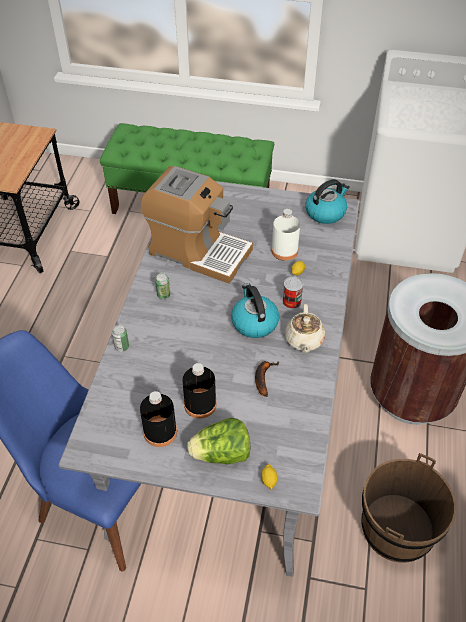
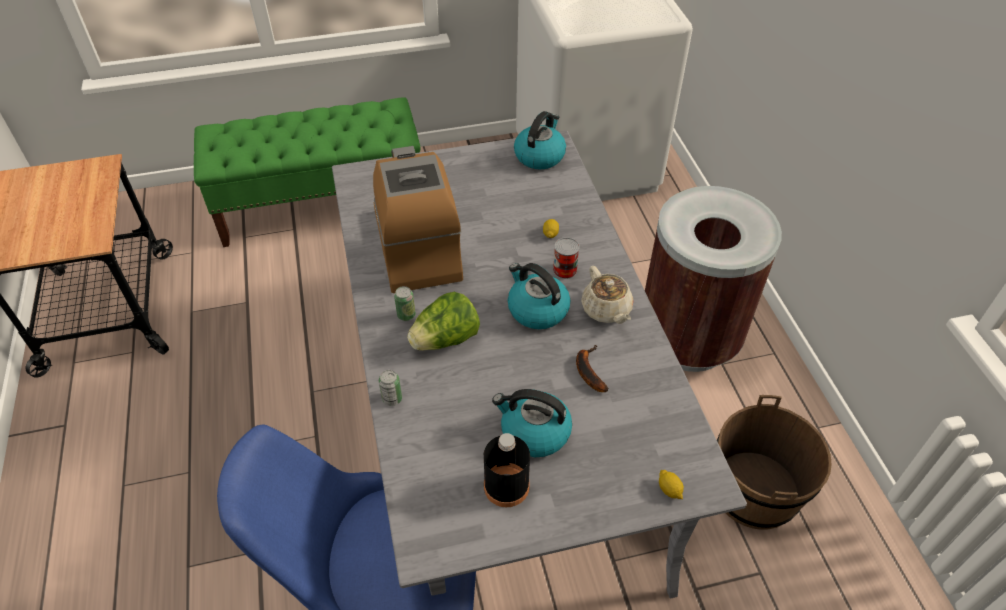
camera: 25 degrees left, 0 degrees up
coffee machine [141,166,253,284] -> coffee machine turned 105 degrees counterclockwise [373,146,463,293]
black bottle [182,363,217,419] -> kettle [492,389,572,457]
lettuce [187,418,251,464] -> lettuce moved to [407,292,480,351]
white bottle [271,209,300,261] -> none

